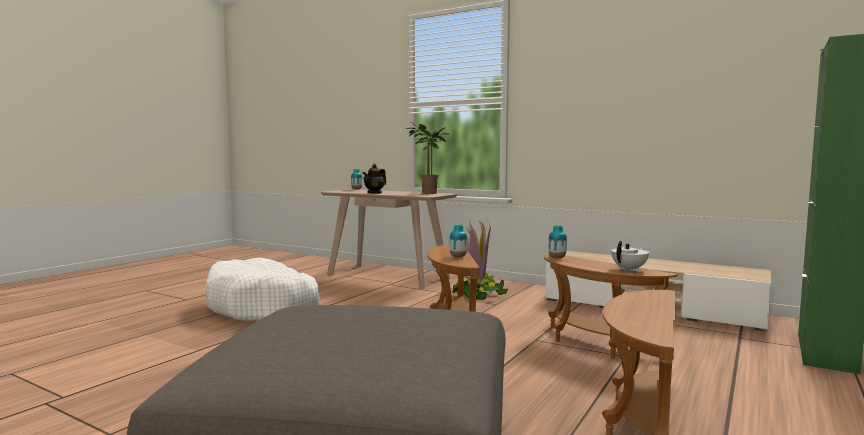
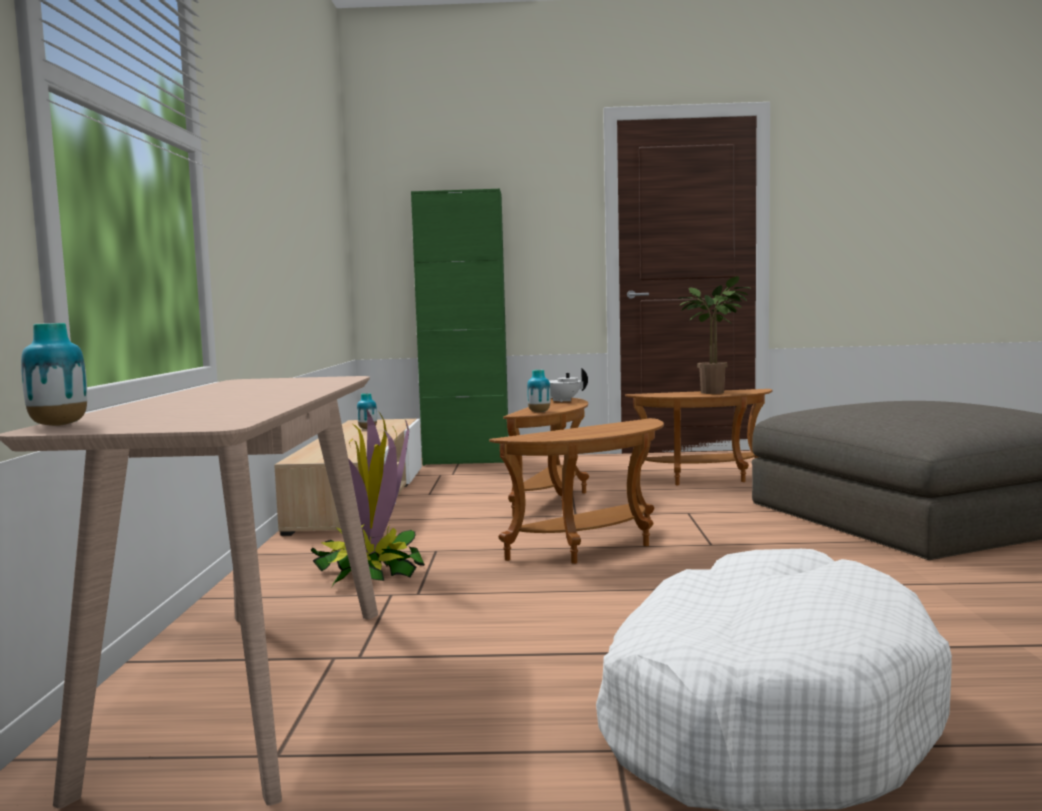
camera: 120 degrees left, 0 degrees up
teapot [363,164,386,194] -> none
potted plant [406,122,450,194] -> potted plant moved to [678,276,750,394]
vase [450,225,467,257] -> vase moved to [357,393,377,429]

